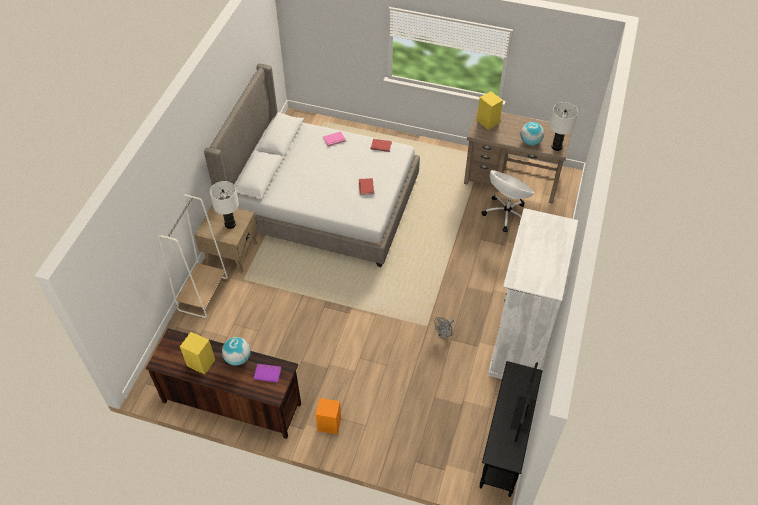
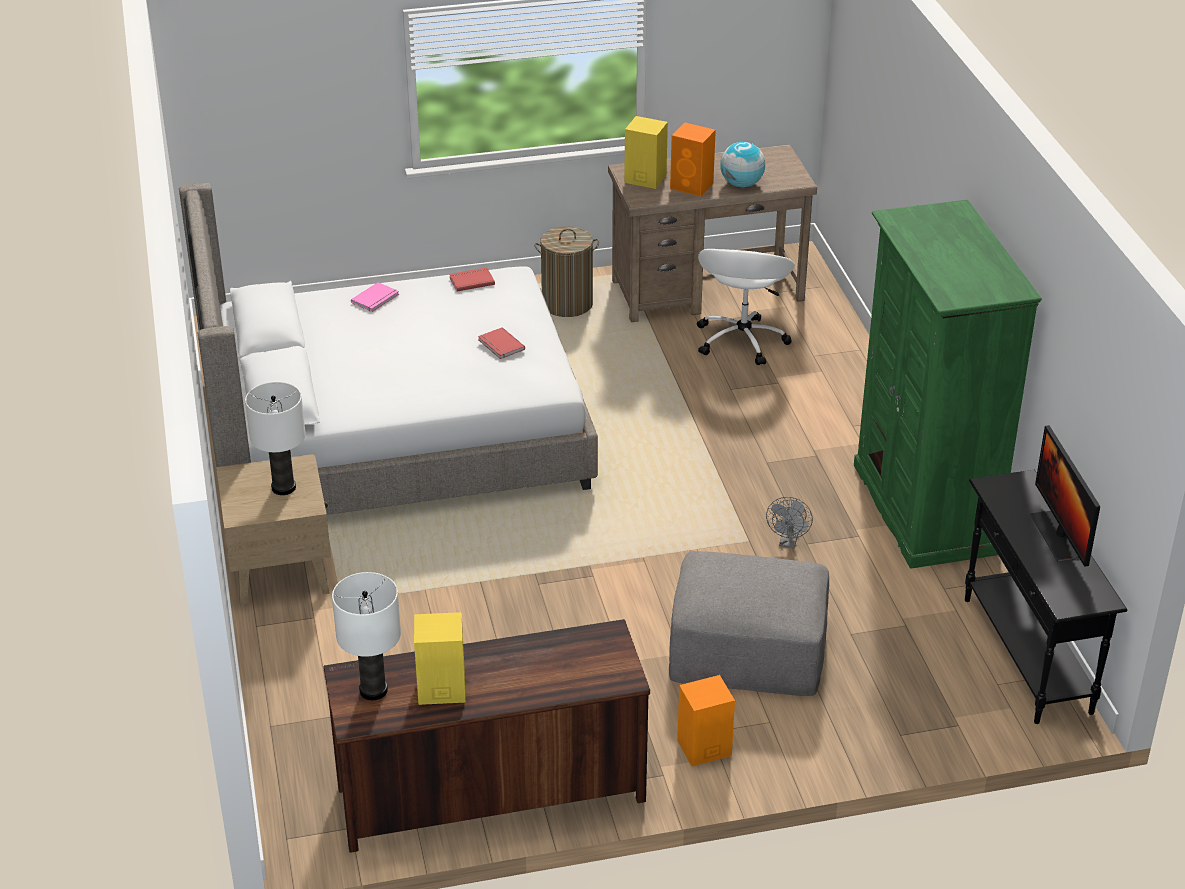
camera: 30 degrees left, 15 degrees down
clothes rack [158,195,228,318] -> none
globe [222,337,251,366] -> none
purple book [254,364,281,383] -> none
white wardrobe [488,208,578,379] -> green wardrobe [854,200,1042,569]
white table lamp [550,102,578,151] -> white table lamp moved to [332,572,401,700]
none -> laundry basket [534,226,599,317]
none -> grey ottoman [669,551,829,696]
none -> orange speaker [670,122,716,197]

